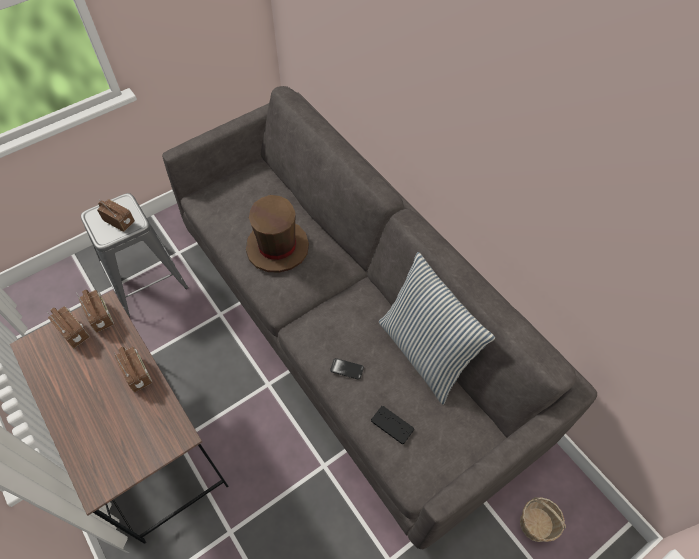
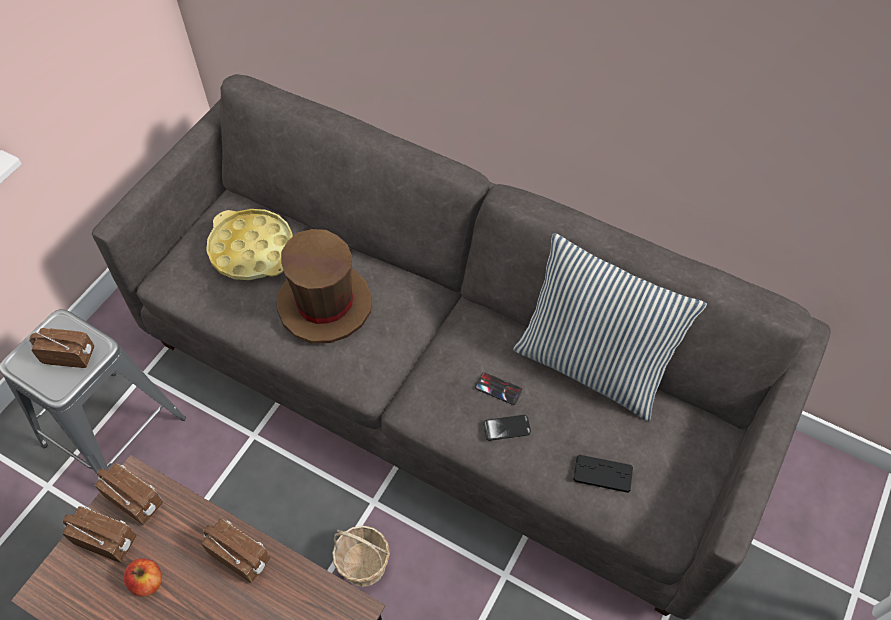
camera: 25 degrees left, 0 degrees up
basket [520,497,566,542] -> basket moved to [332,526,390,587]
none -> apple [123,558,162,597]
none -> yellow tray [206,209,293,280]
none -> phone [475,373,522,405]

